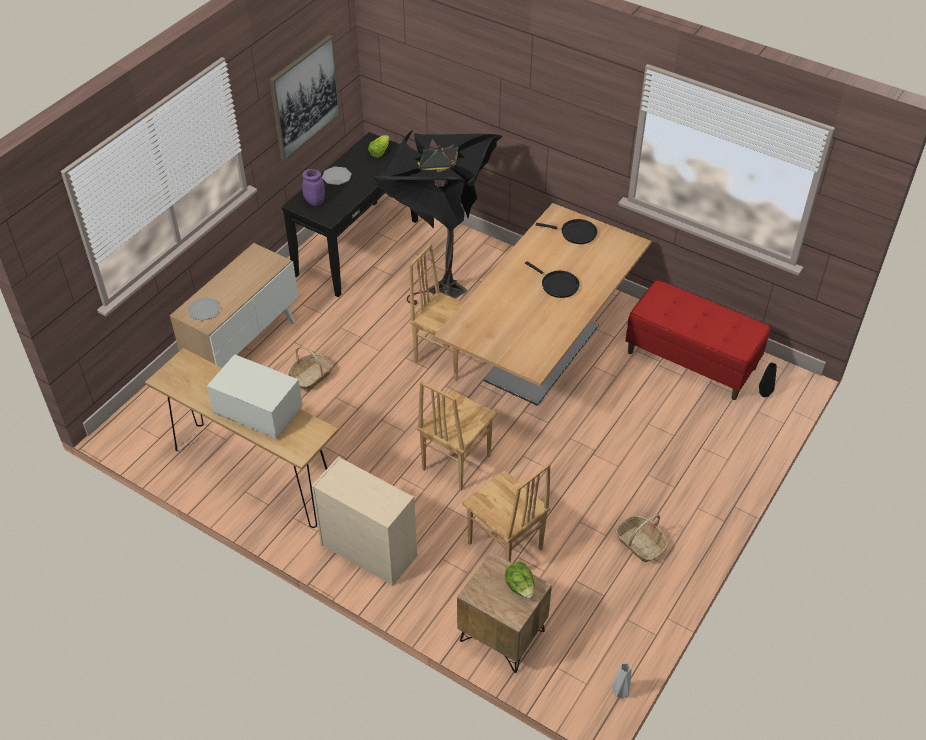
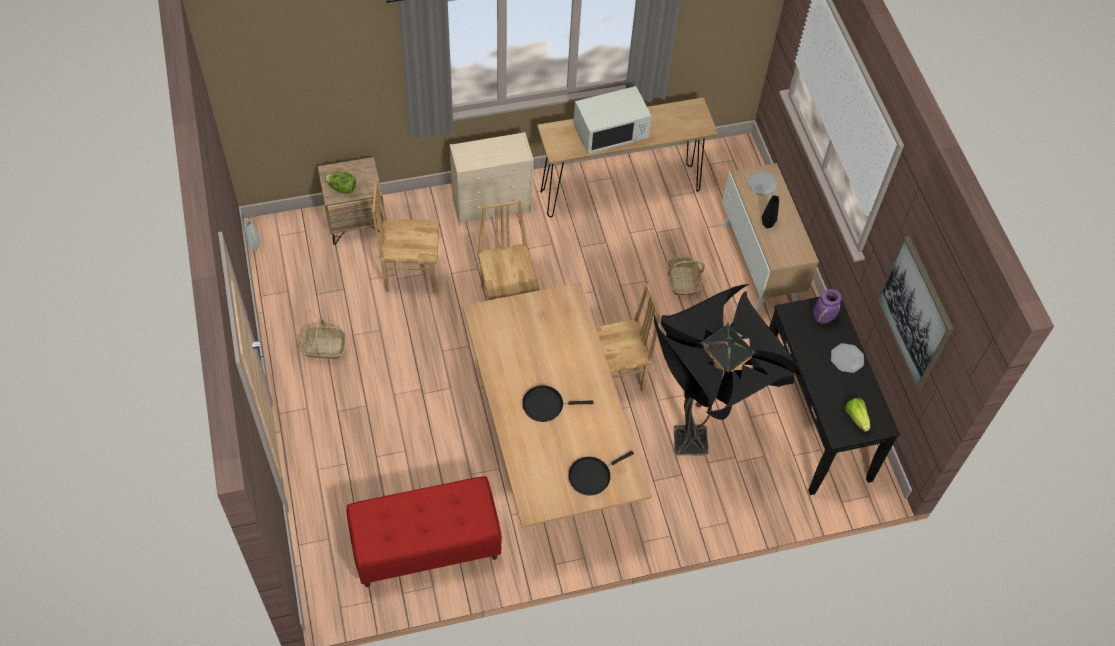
camera: 130 degrees right, 10 degrees up
black vase [759,362,777,397] -> black vase moved to [762,195,779,229]

